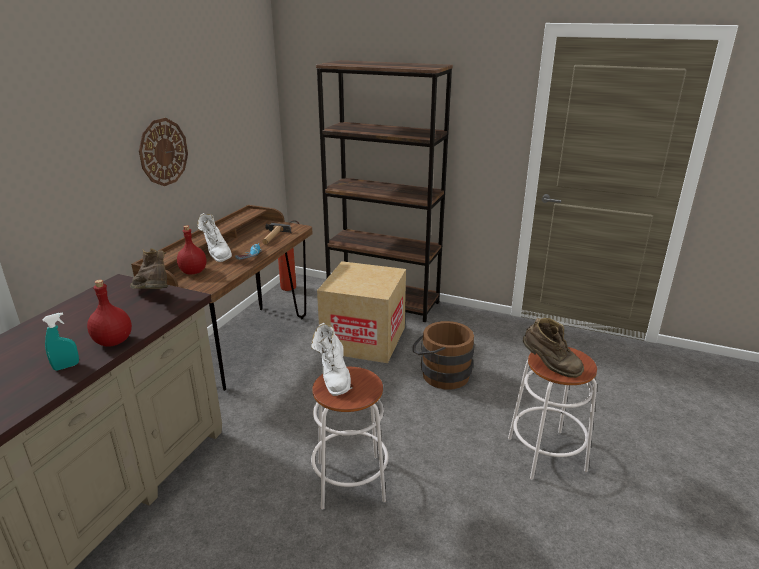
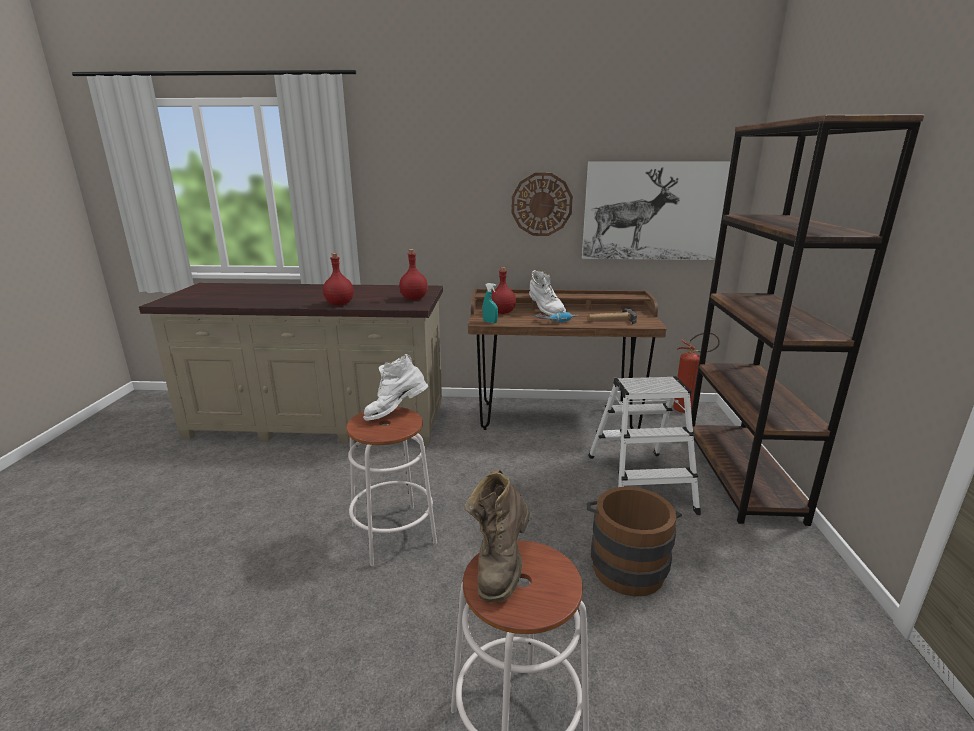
camera: 70 degrees right, 5 degrees down
turquoise spray bottle [42,312,79,371] -> turquoise spray bottle moved to [483,283,498,323]
brown boot [130,248,168,289] -> red bottle [399,249,428,300]
white boot [197,213,232,262] -> white boot turned 75 degrees counterclockwise [529,270,566,316]
cardboard box [317,261,406,363] -> white step ladder [588,376,701,515]
none -> picture [582,161,731,260]

